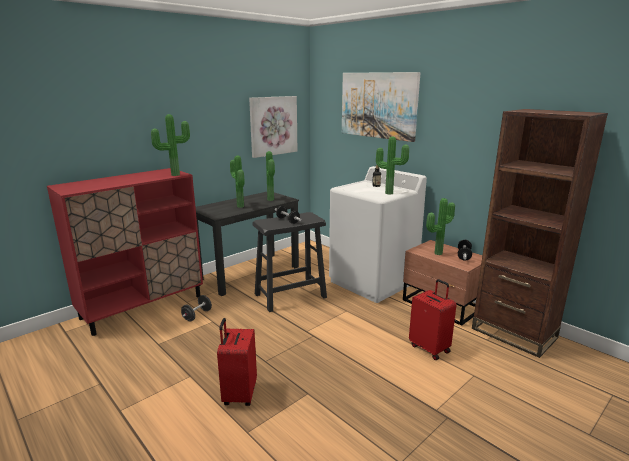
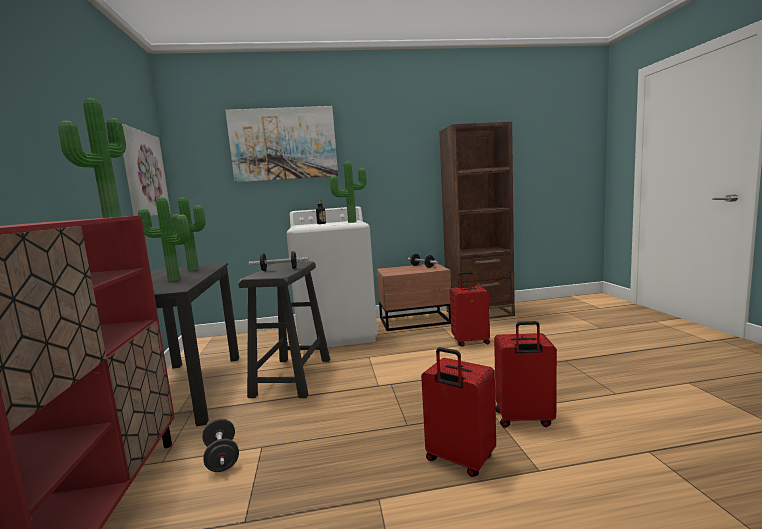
camera: 55 degrees left, 10 degrees down
potted plant [426,198,455,255] -> none
none -> red suitcase [494,321,557,428]

